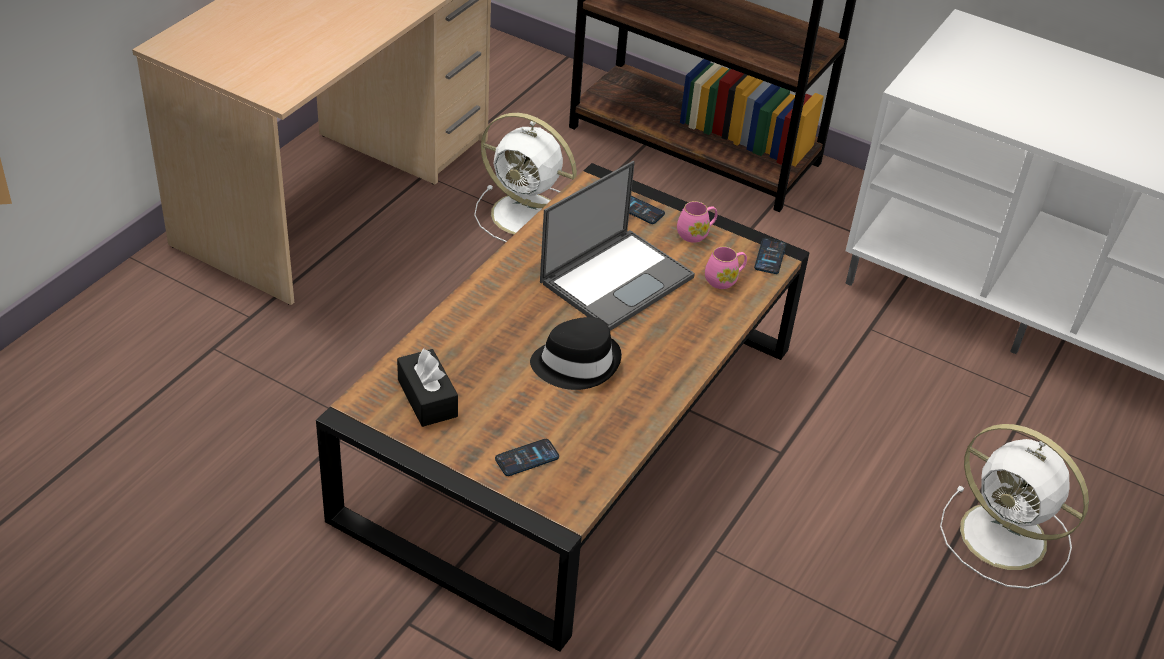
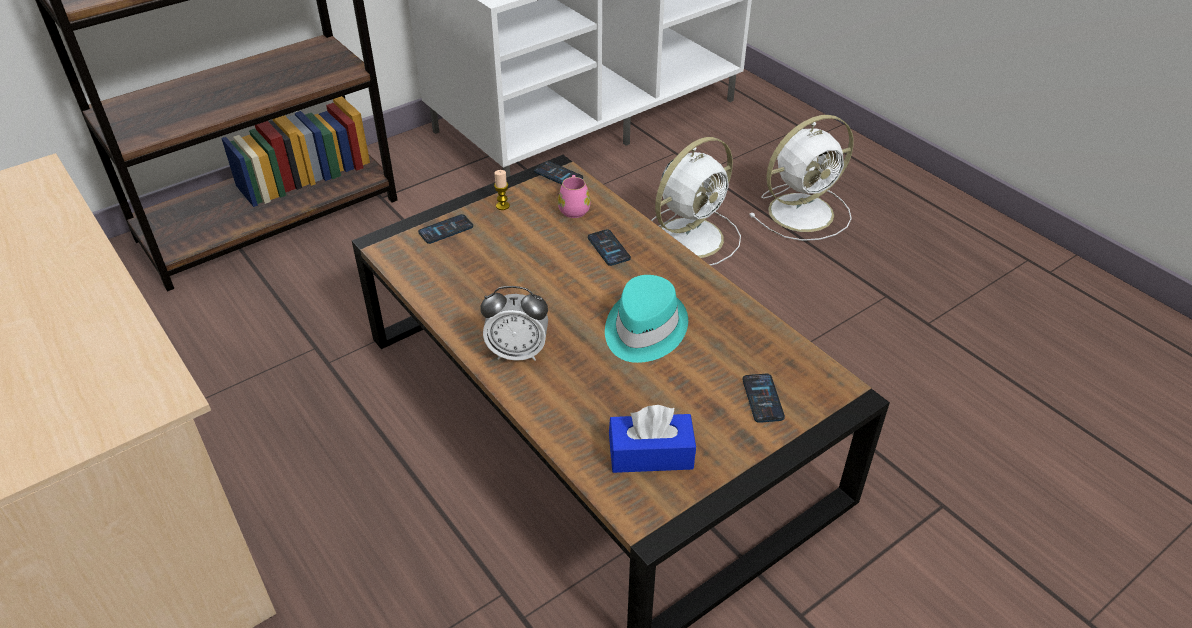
camera: 65 degrees left, 0 degrees up
black tissue box [397,348,458,427] -> blue tissue box [609,405,696,473]
white fan [474,113,577,242] -> white fan moved to [651,137,741,266]
black hat [530,317,622,390] -> turquoise hat [605,275,688,363]
laptop [540,161,695,331] -> none
pink mug [677,201,717,243] -> candle [494,170,510,210]
none -> alarm clock [480,286,548,361]
none -> phone [588,229,631,266]

